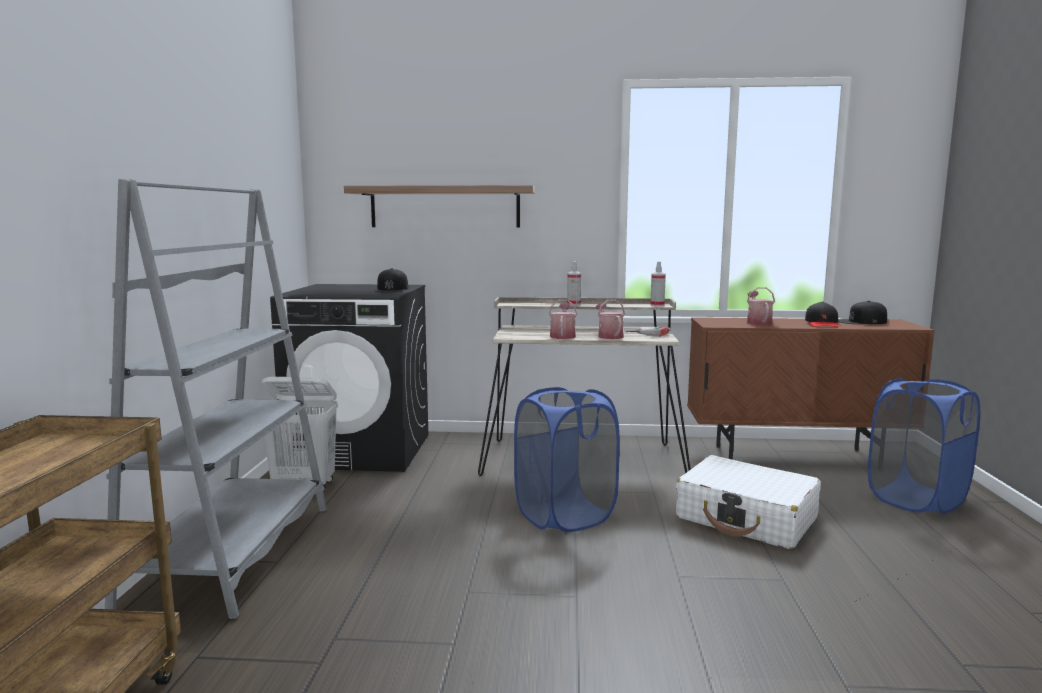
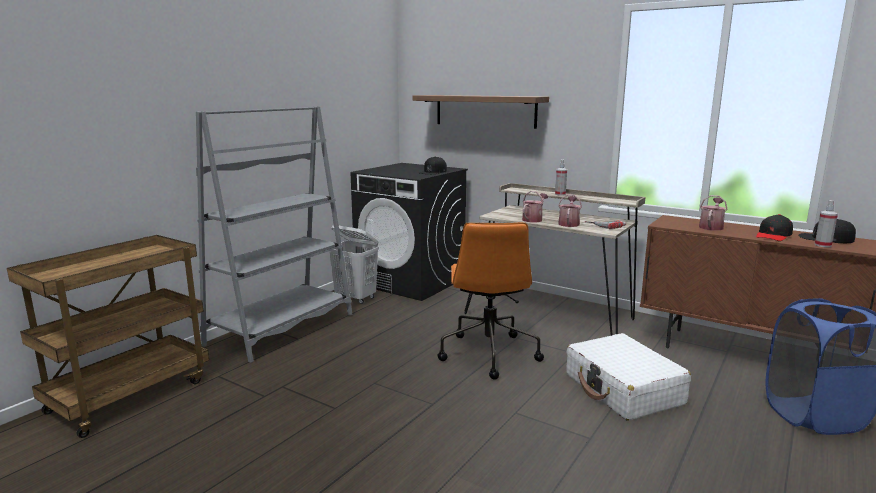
camera: 30 degrees right, 5 degrees up
blue laundry basket [514,387,620,532] -> orange office chair [437,222,544,380]
spray bottle [650,262,666,307] -> spray bottle moved to [815,200,838,247]

